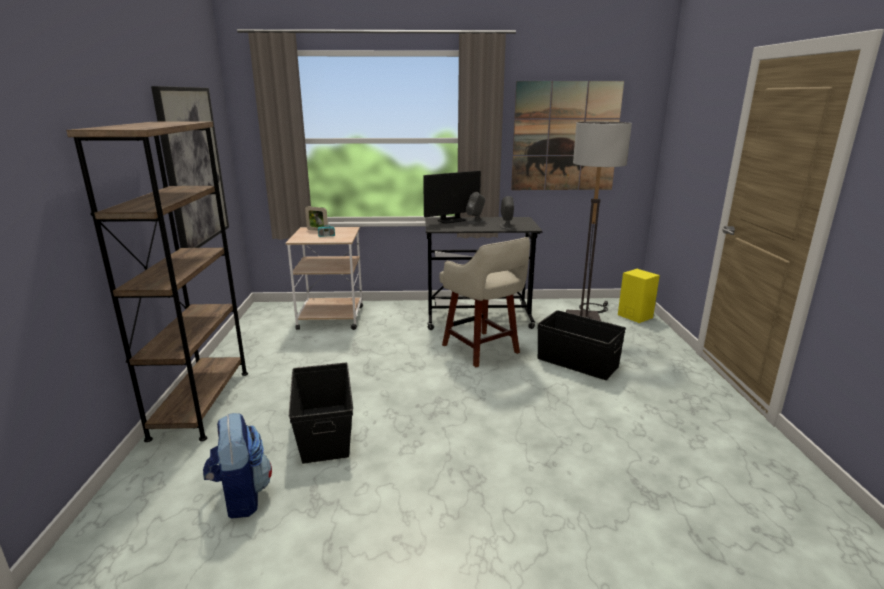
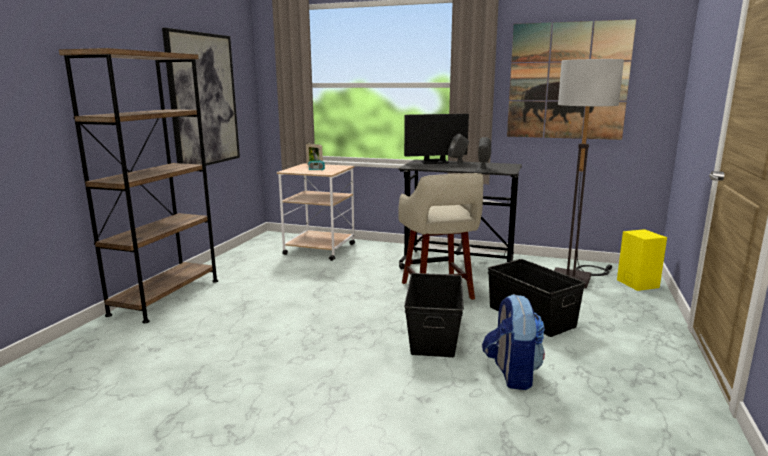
camera: 20 degrees right, 5 degrees down
backpack [203,413,272,518] -> backpack moved to [482,294,545,390]
black storage box [289,363,353,464] -> black storage box moved to [404,273,464,357]

